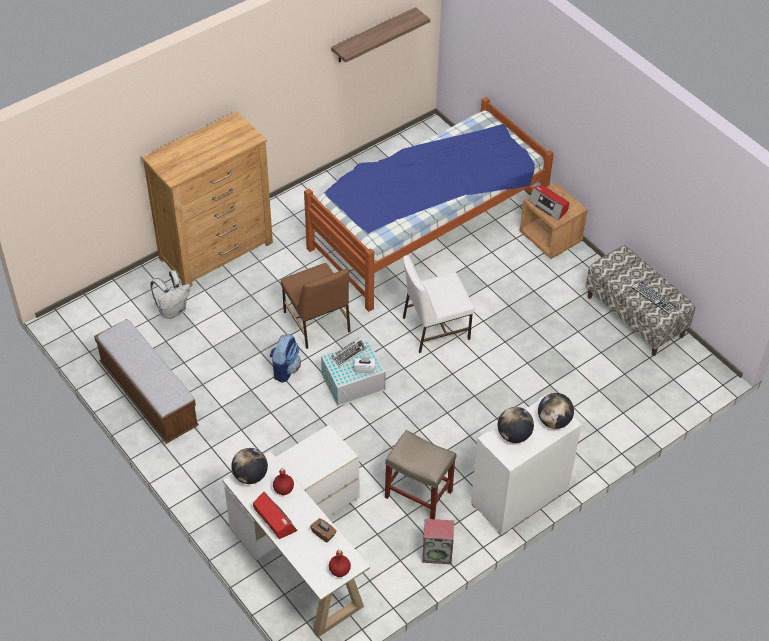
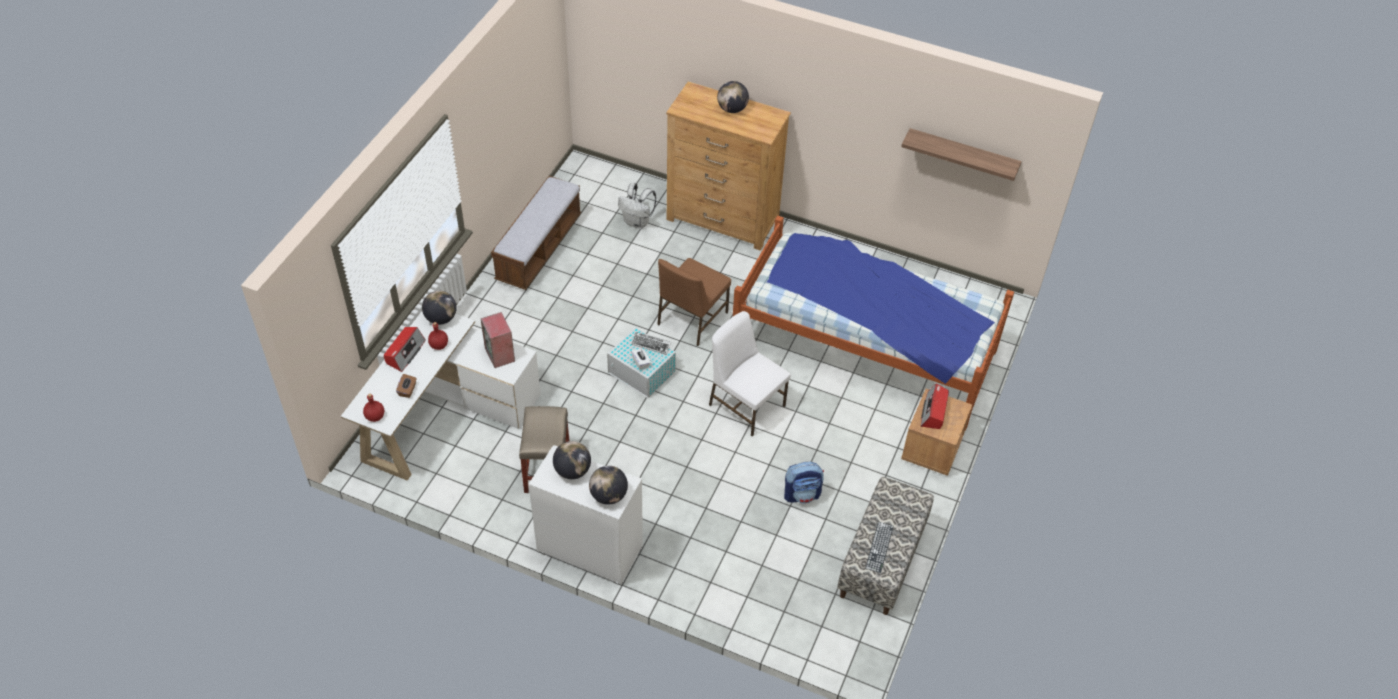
camera: 60 degrees right, 0 degrees up
backpack [270,334,301,383] -> backpack moved to [784,462,824,504]
speaker [422,519,454,564] -> speaker moved to [481,312,515,368]
none -> globe [717,81,749,113]

